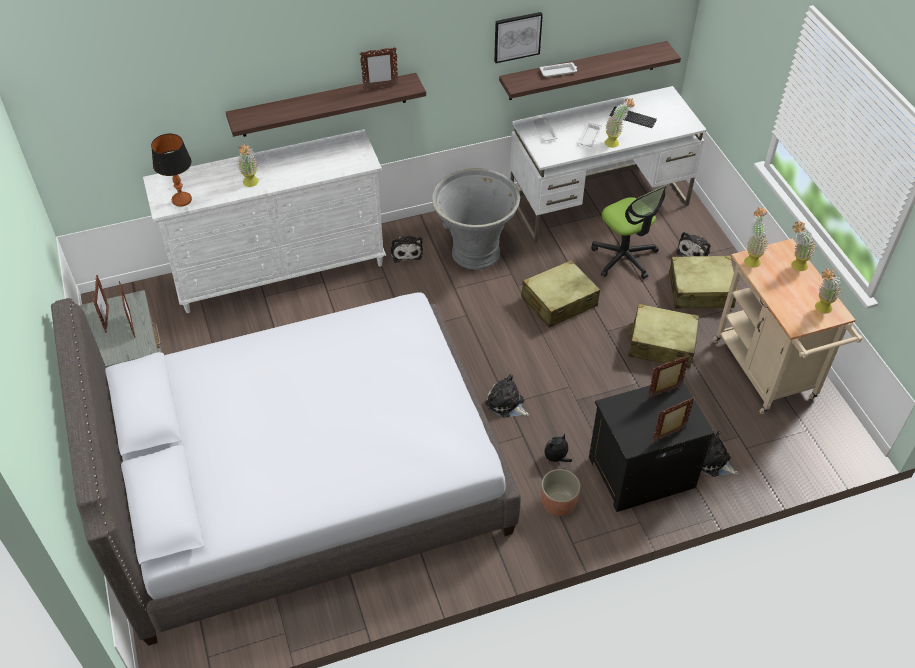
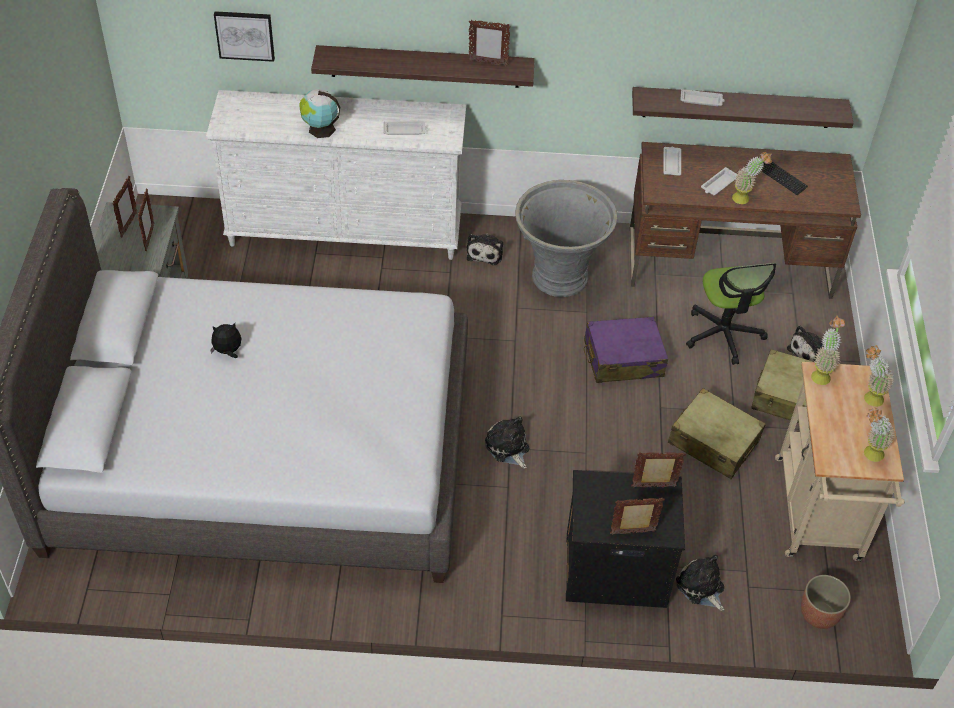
camera: 20 degrees right, 0 degrees up
table lamp [151,134,192,207] -> none
potted plant [237,144,259,187] -> globe [299,89,340,138]
picture [494,12,543,63] -> picture moved to [214,11,275,62]
white desk [510,86,707,243] -> brown desk [630,142,861,299]
beige suitcase [521,260,600,328] -> purple suitcase [583,316,668,383]
planter [541,469,581,516] -> planter moved to [801,575,851,629]
plush toy [545,434,572,462] -> plush toy moved to [210,323,241,358]
none -> white tray [383,121,427,135]

